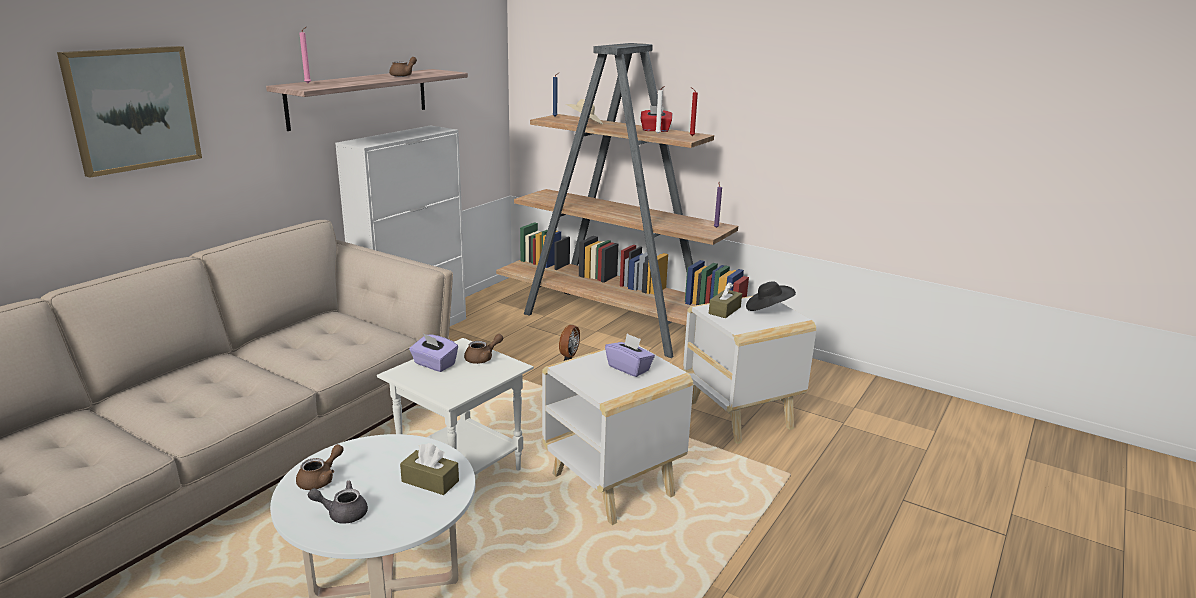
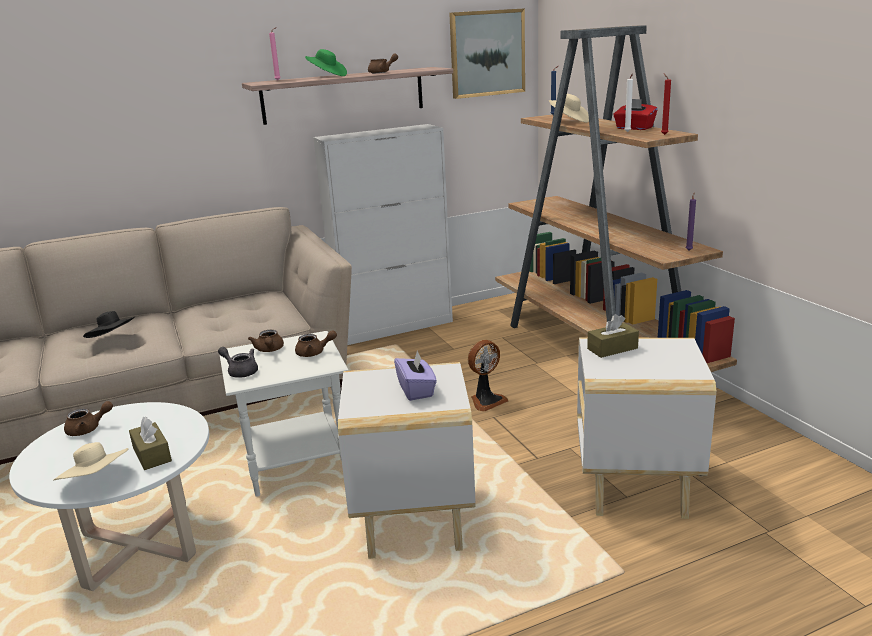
camera: 35 degrees right, 0 degrees up
picture [57,46,202,178] -> picture moved to [449,8,525,99]
grey teapot [308,481,368,524] -> grey teapot moved to [218,347,258,378]
purple tissue box [409,333,458,372] -> brown teapot [248,330,284,352]
black hat [746,281,796,311] -> black hat moved to [83,311,135,338]
none -> beige hat [53,442,129,481]
none -> green hat [305,49,347,76]

